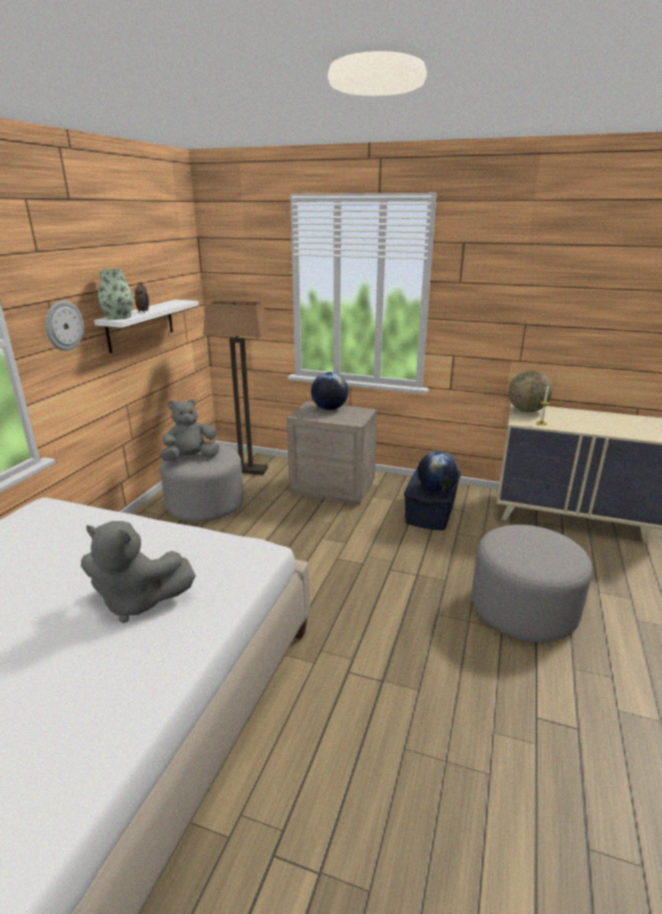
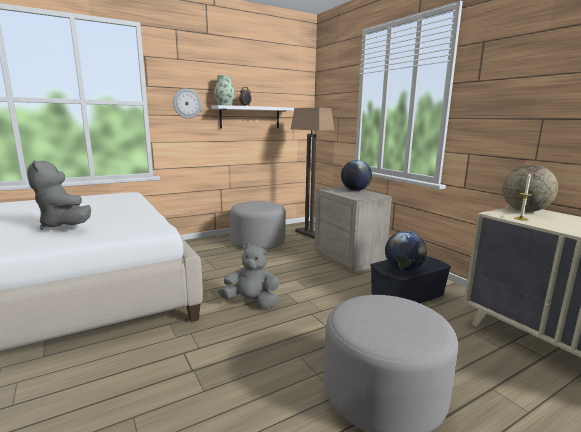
camera: 40 degrees right, 10 degrees down
grey plush toy [160,399,220,461] -> grey plush toy moved to [218,243,280,308]

